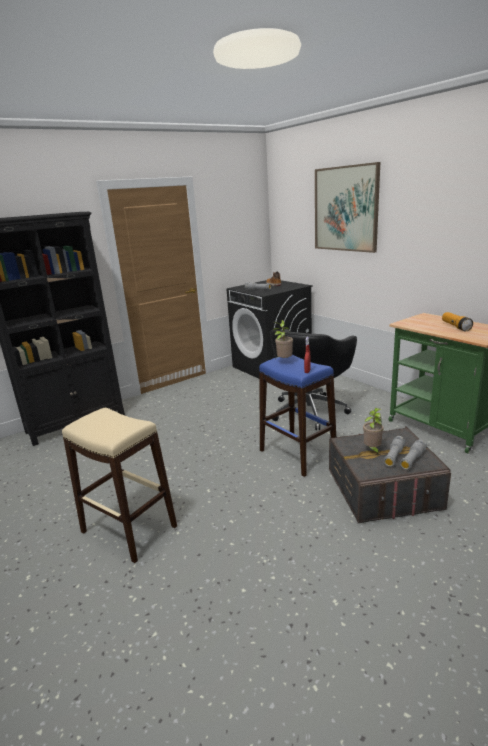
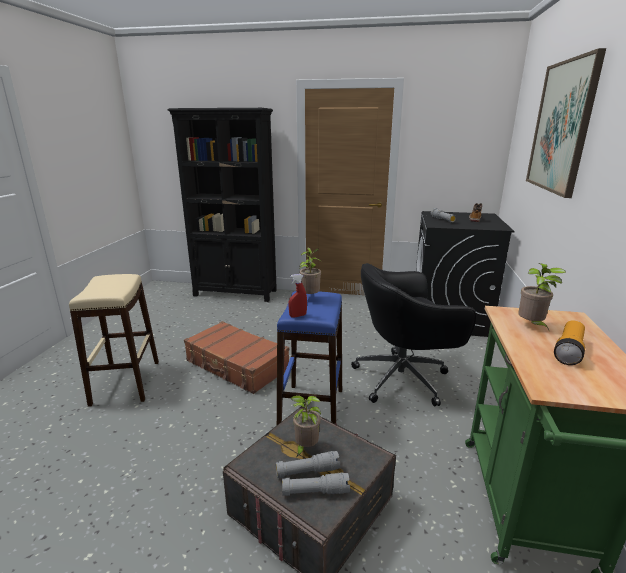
camera: 45 degrees right, 0 degrees up
none -> brown suitcase [184,321,289,394]
none -> potted plant [518,263,566,332]

